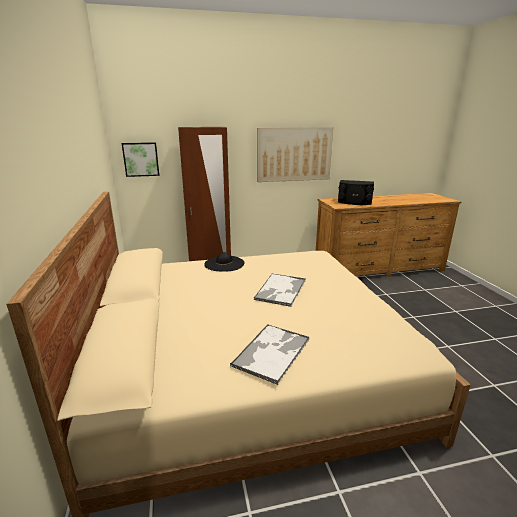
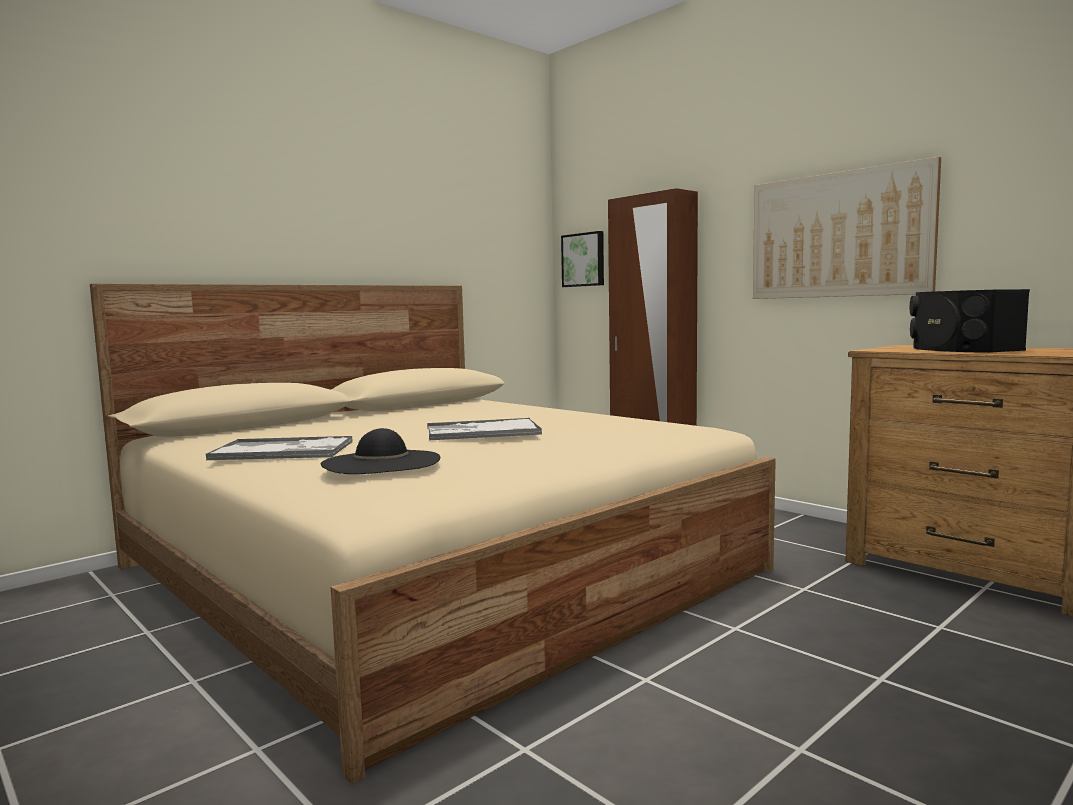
camera: 60 degrees right, 15 degrees down
black hat [204,252,245,272] -> black hat moved to [321,428,440,474]

